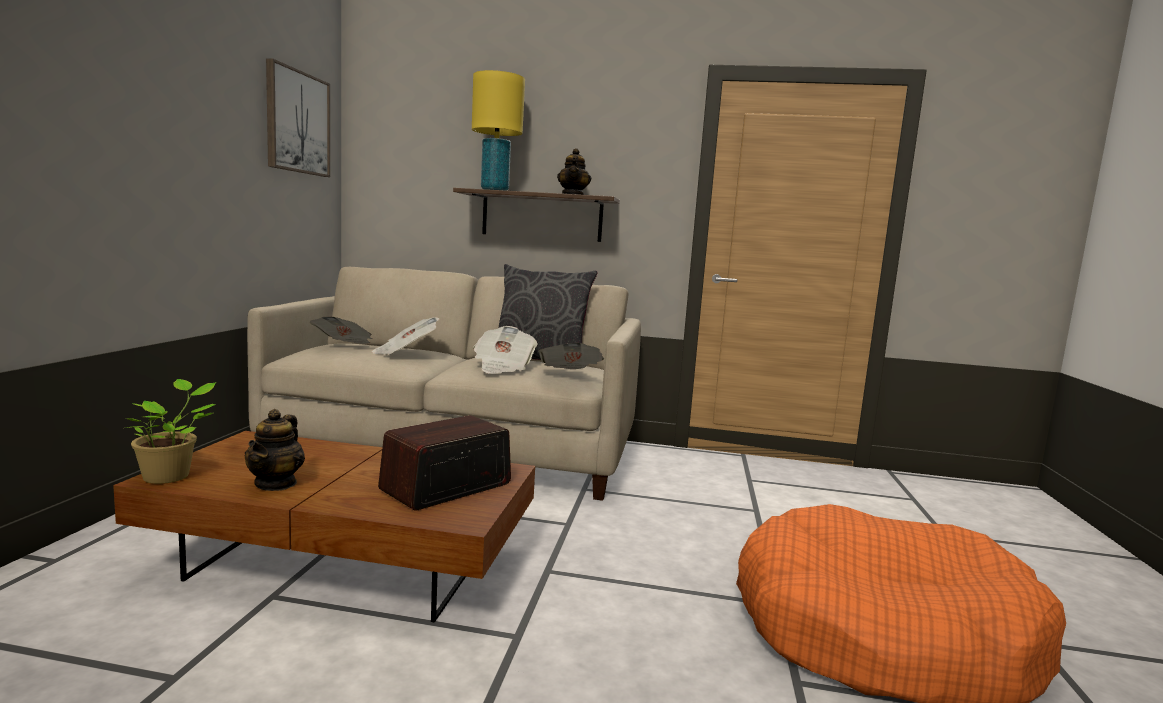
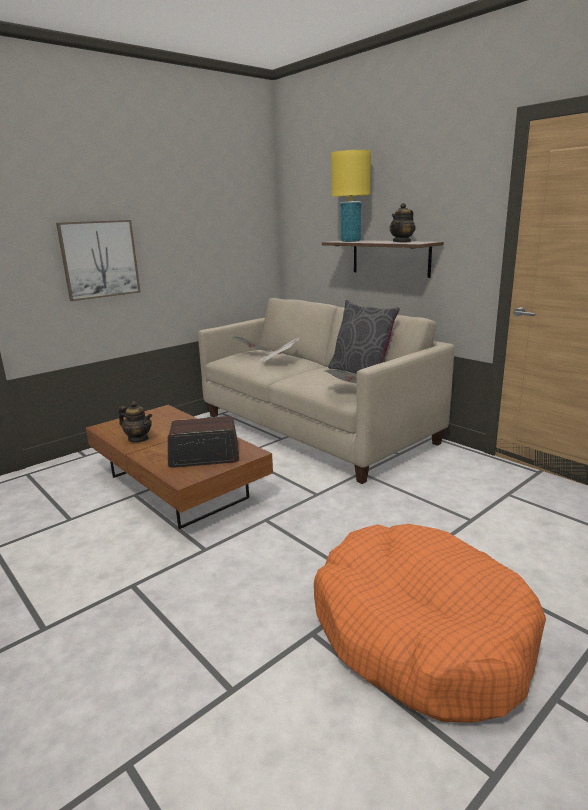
camera: 40 degrees right, 10 degrees up
potted plant [126,379,216,484] -> none
teapot [245,409,305,491] -> teapot turned 105 degrees counterclockwise [118,401,152,442]
picture [266,58,330,177] -> picture moved to [56,220,141,301]
newspaper [473,326,538,374] -> none

